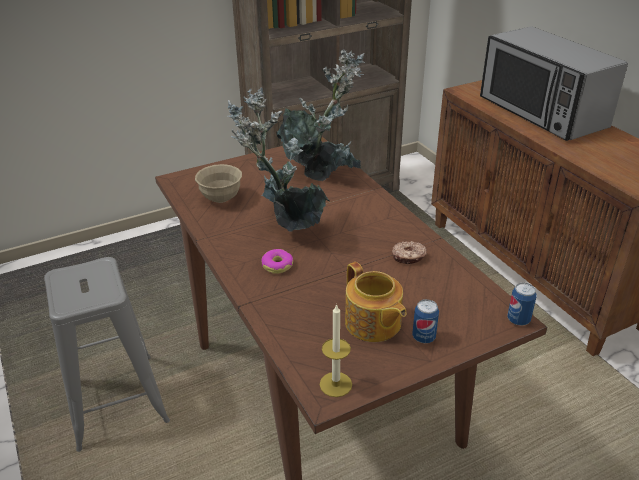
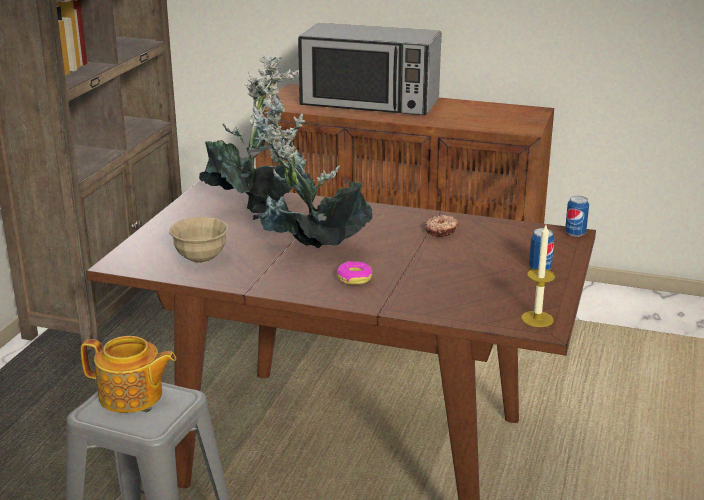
camera: 45 degrees left, 10 degrees down
teapot [345,262,407,342] -> teapot moved to [81,336,176,413]

